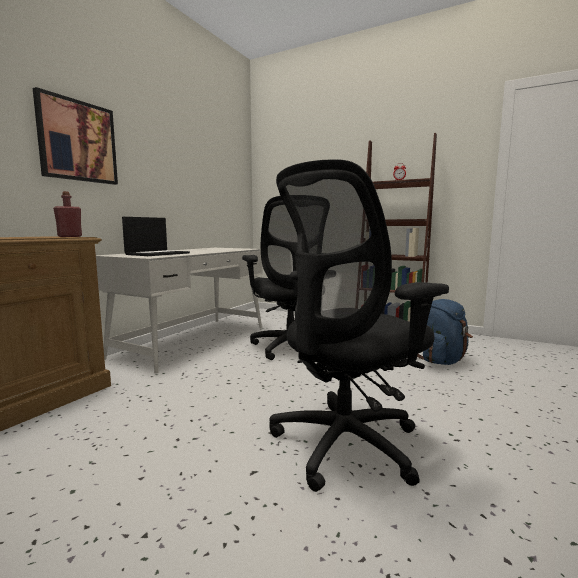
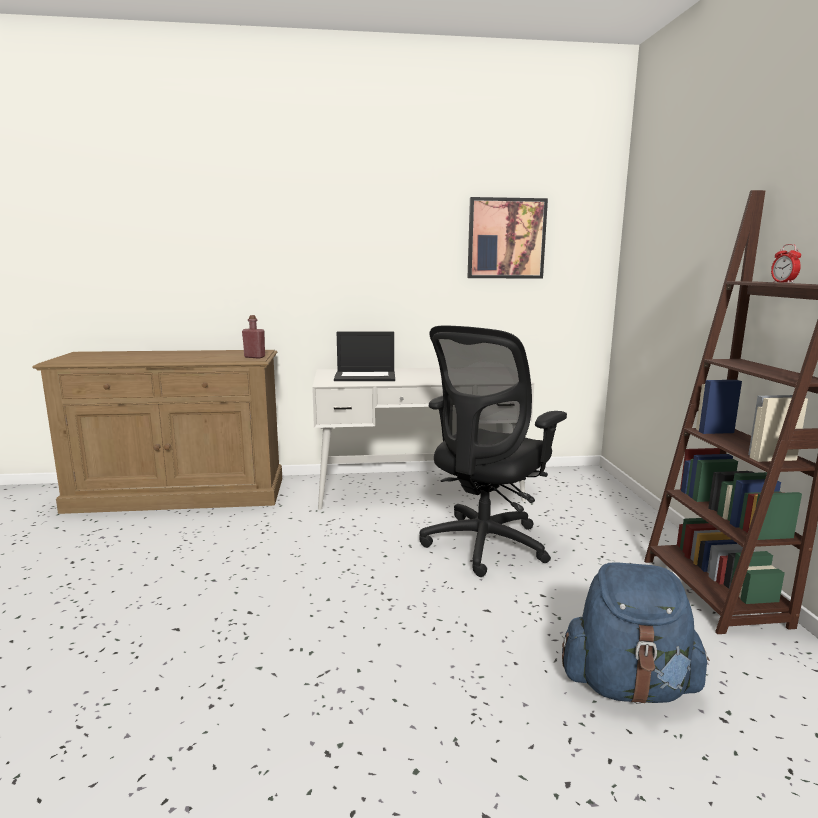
camera: 55 degrees right, 5 degrees up
picture [33,87,118,185] -> picture moved to [467,197,548,278]
black office chair [269,159,449,492] -> none

